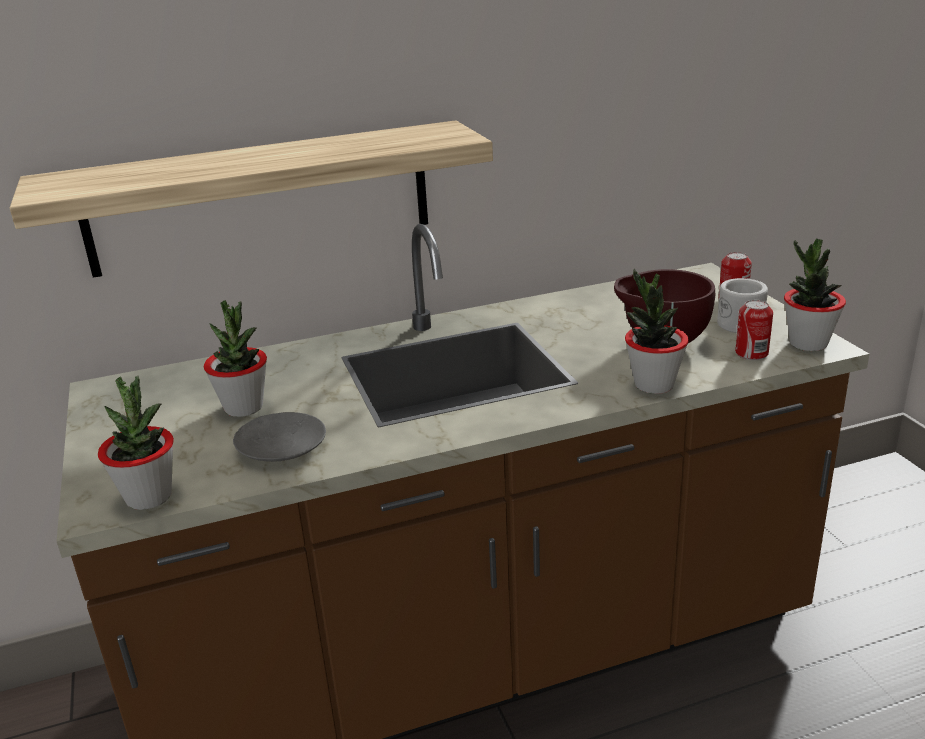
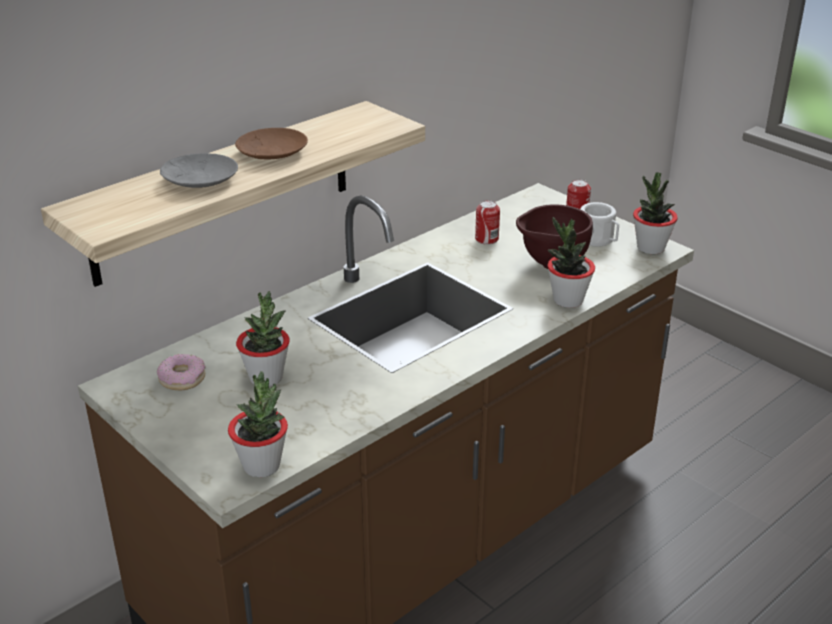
camera: 25 degrees left, 5 degrees up
grey plate [233,412,326,462] -> grey plate moved to [160,153,238,188]
can [735,300,773,360] -> can moved to [475,200,500,245]
none -> donut [157,354,206,391]
none -> brown plate [235,128,308,159]

